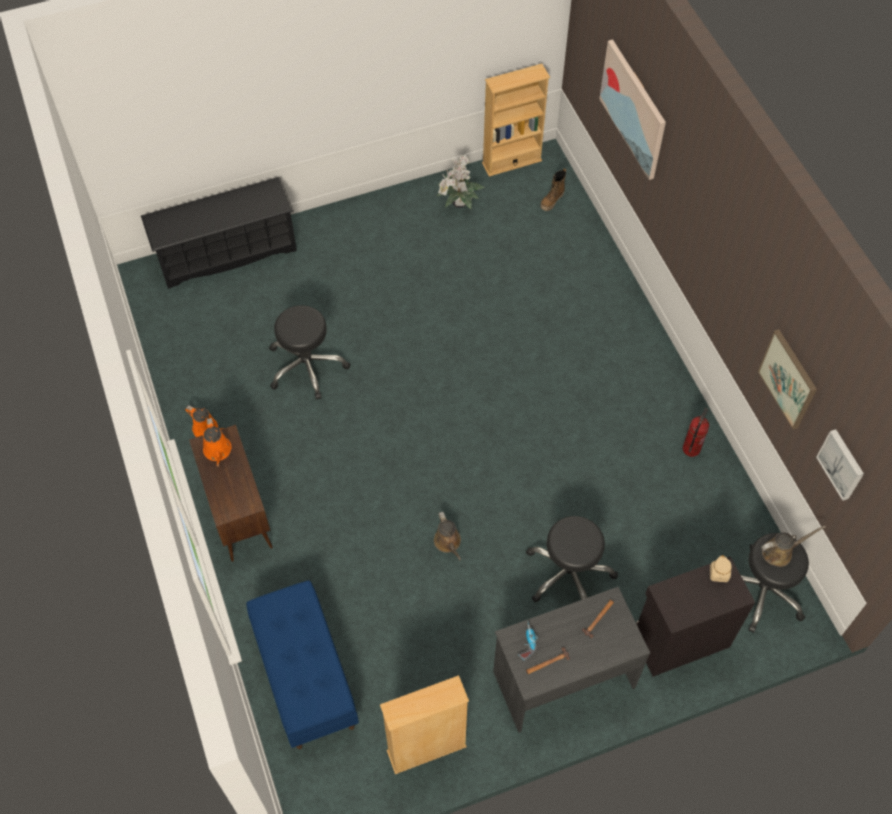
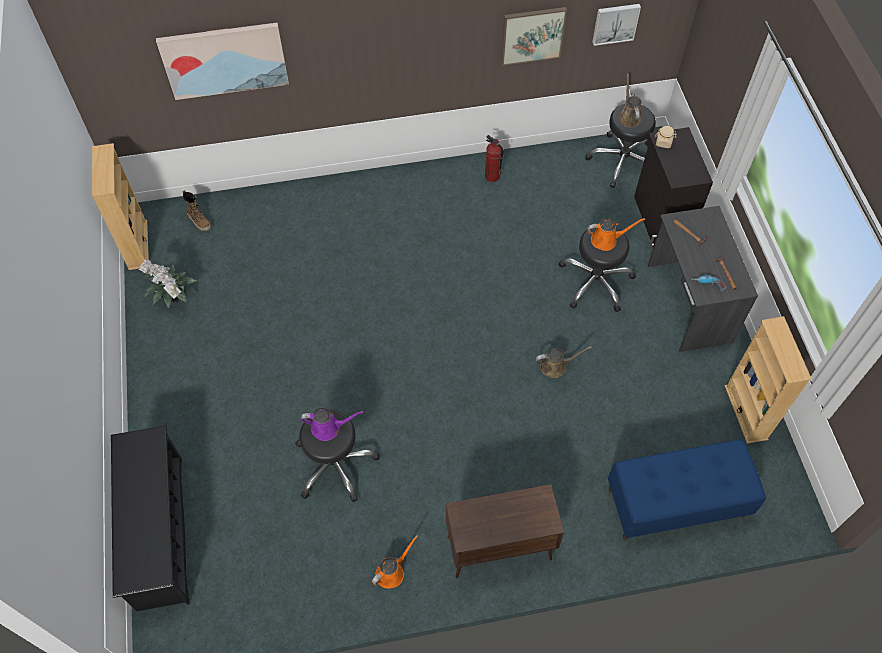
camera: 80 degrees left, 0 degrees up
orange watering can [203,418,232,467] -> orange watering can moved to [587,218,645,251]
none -> purple watering can [301,408,363,441]

